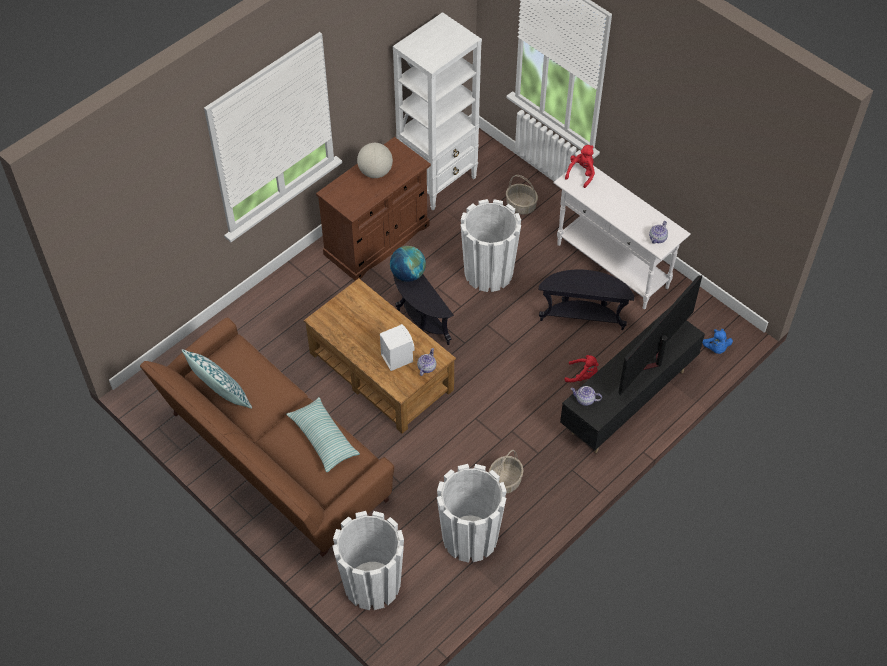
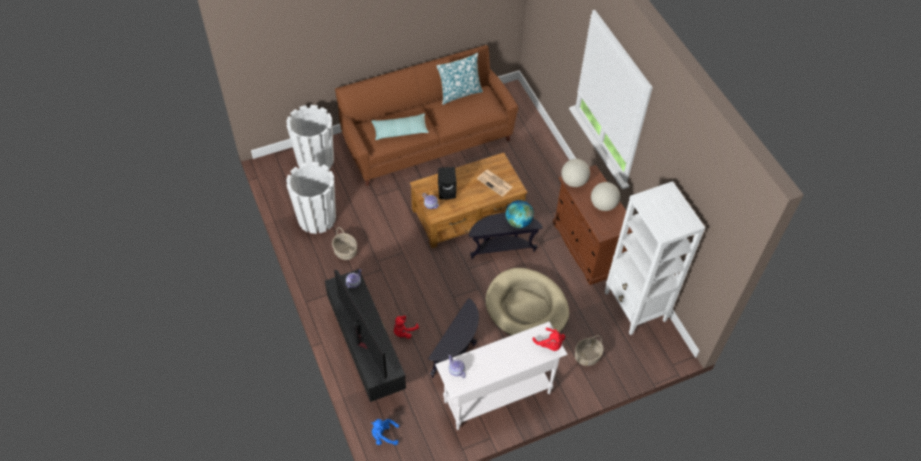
camera: 110 degrees right, 0 degrees up
white speaker [380,324,414,371] -> black speaker [438,167,456,199]
white planter [460,199,521,292] -> beige dog bed [486,268,569,336]
none -> newspaper [477,170,513,197]
none -> globe [561,159,590,187]

